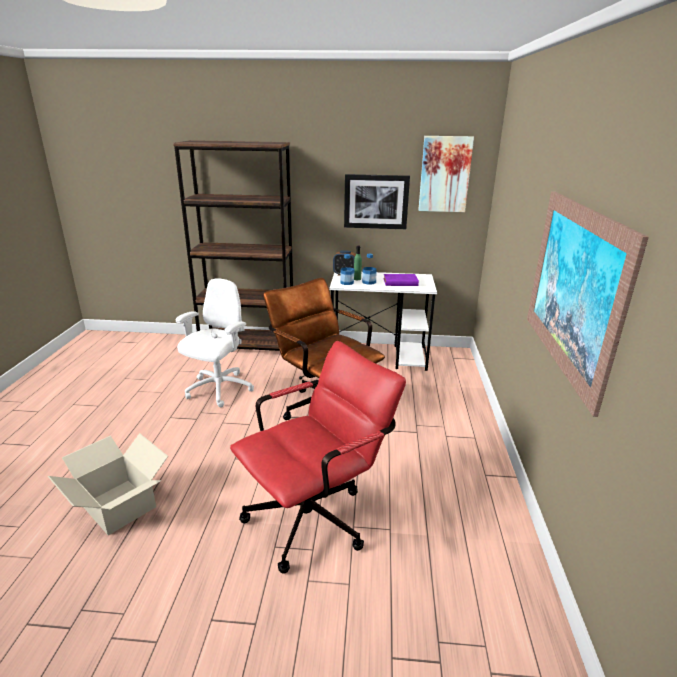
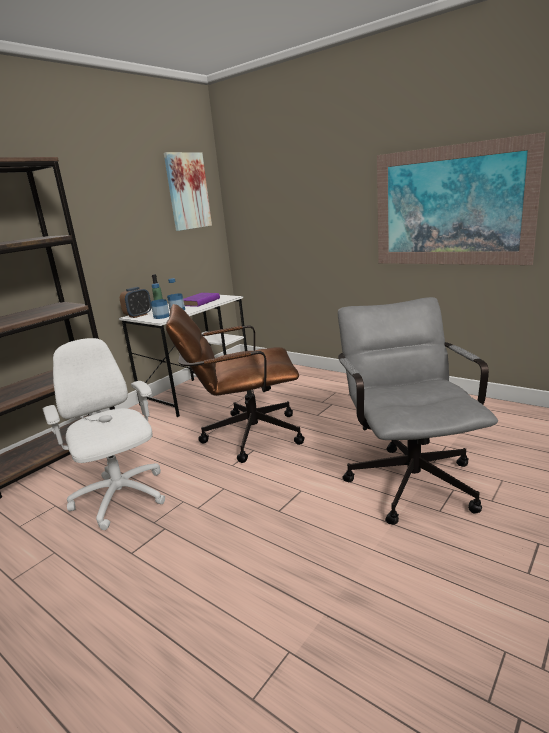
camera: 55 degrees left, 5 degrees down
cardboard box [48,433,168,535] -> none
red office chair [230,341,406,574] -> grey office chair [338,297,498,525]
picture [344,174,410,229] -> none

